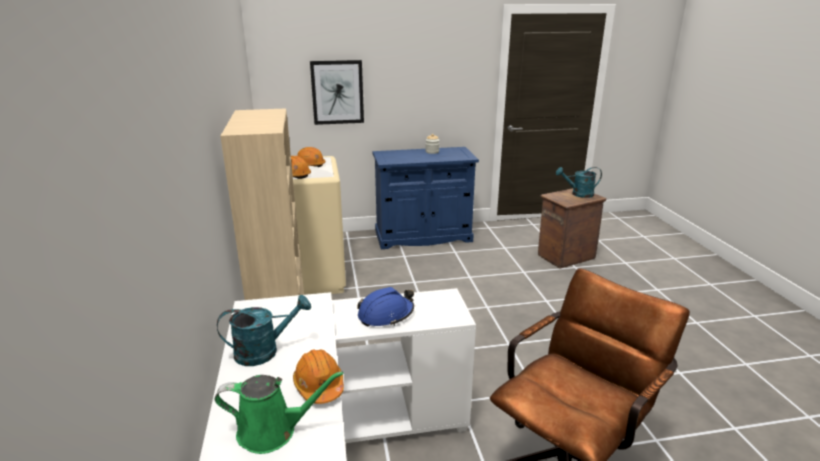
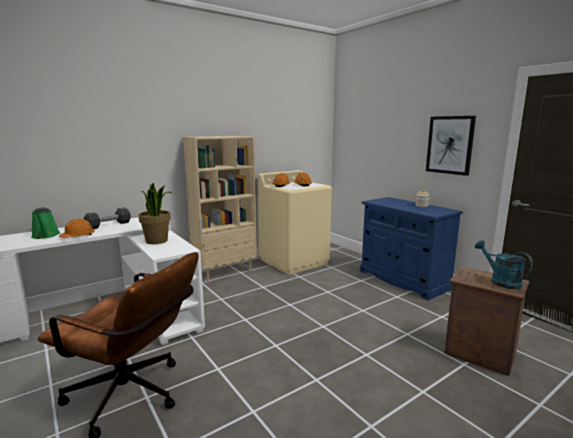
camera: 65 degrees right, 10 degrees down
turquoise watering can [217,295,311,366] -> black dumbbell [84,207,131,229]
picture [310,60,364,125] -> picture moved to [426,116,476,176]
blue hard hat [357,287,414,326] -> potted plant [138,183,172,244]

